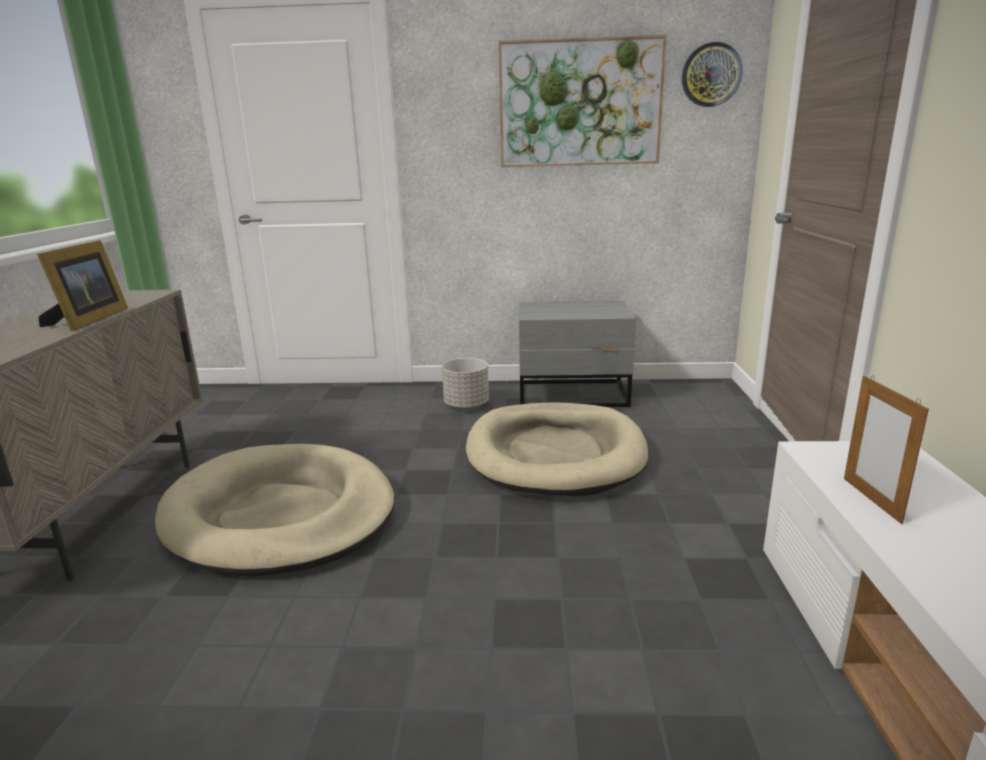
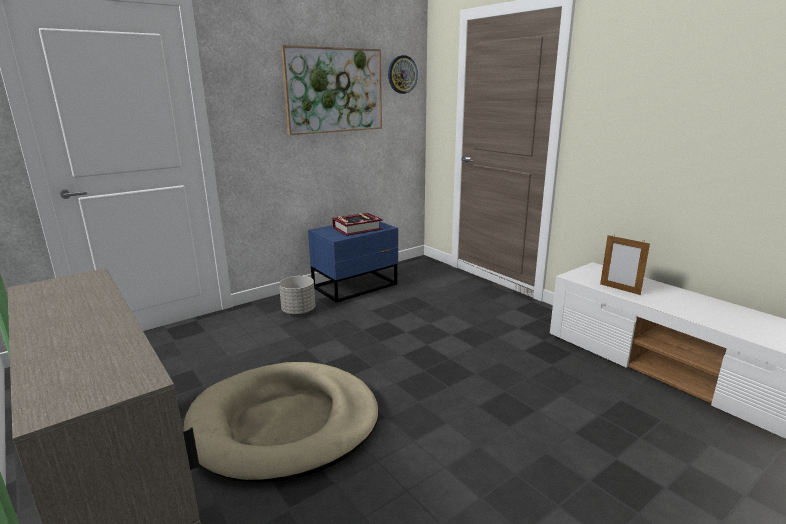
camera: 40 degrees left, 0 degrees up
picture frame [37,240,128,331] -> none
beige dog bed [466,403,648,497] -> none
grey nightstand [519,301,636,407] -> blue nightstand [308,221,398,303]
none -> book [332,213,383,236]

